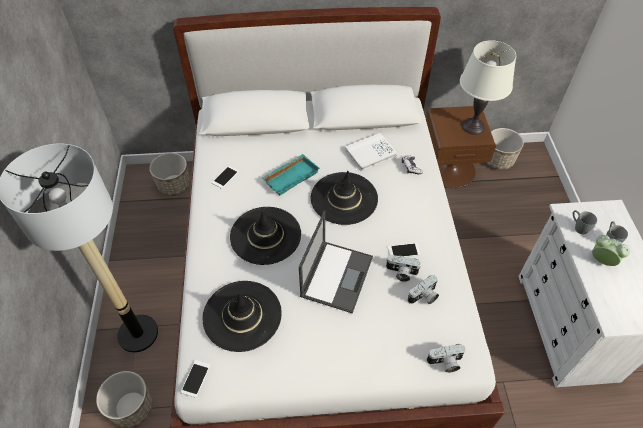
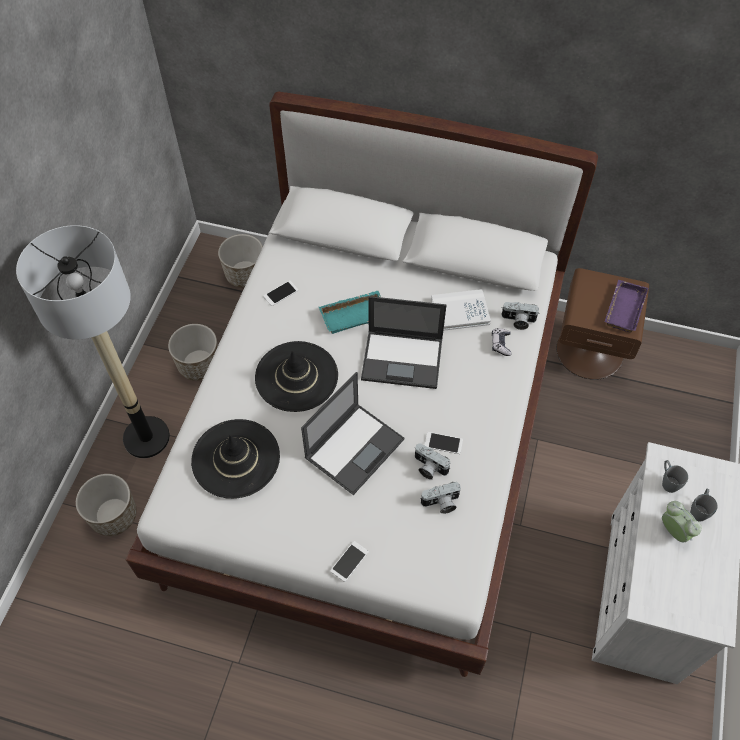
camera: 20 degrees right, 5 degrees up
phone [181,360,211,398] -> phone moved to [330,541,369,582]
black hat [311,171,378,225] -> laptop [361,296,446,389]
camera [427,344,465,373] -> camera moved to [501,302,539,330]
white table lamp [460,40,516,135] -> purple tray [605,280,649,333]
planter [487,128,524,170] -> planter moved to [168,324,218,381]

